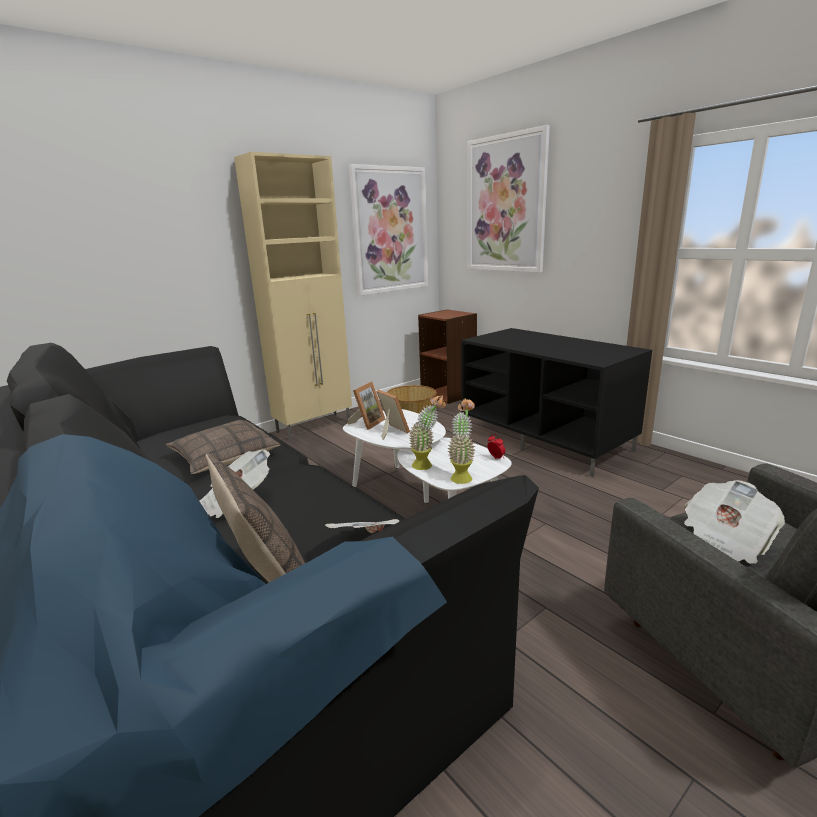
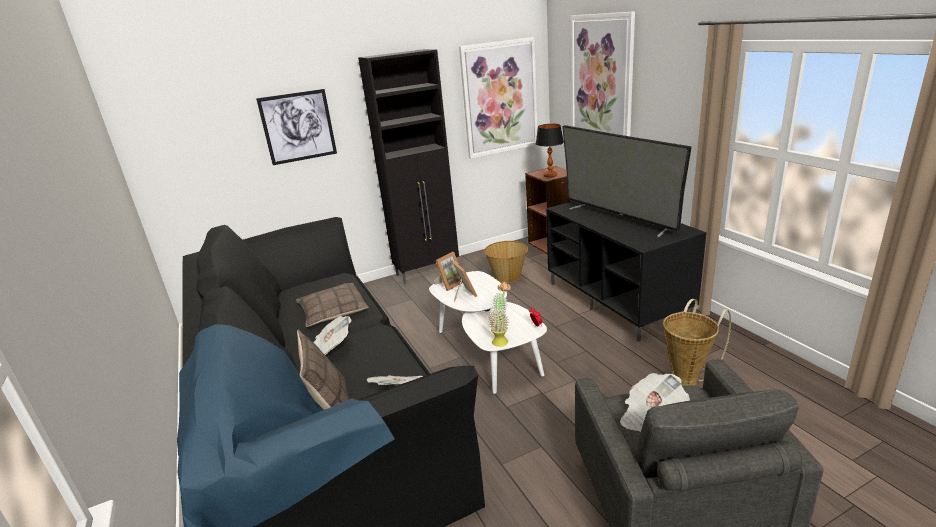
camera: 15 degrees right, 5 degrees up
beige cabinet [234,152,352,440] -> black cabinet [358,49,459,284]
potted plant [409,395,445,470] -> none
none -> picture [256,89,337,165]
none -> table lamp [536,124,564,178]
none -> television [562,125,692,238]
none -> basket [663,299,731,386]

